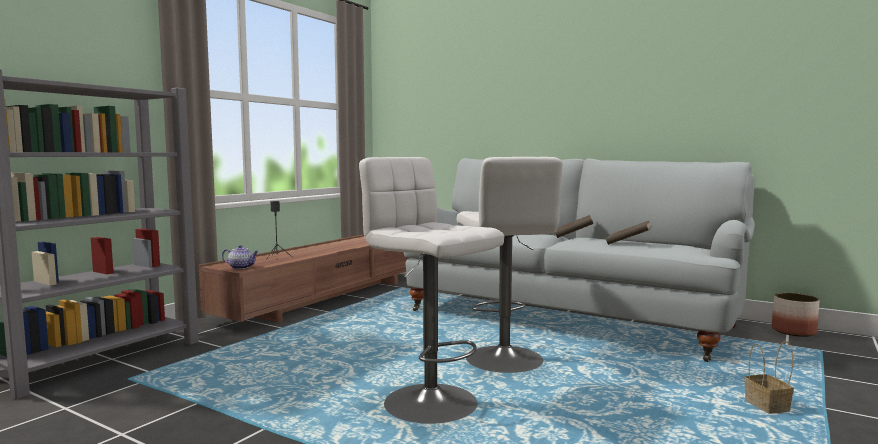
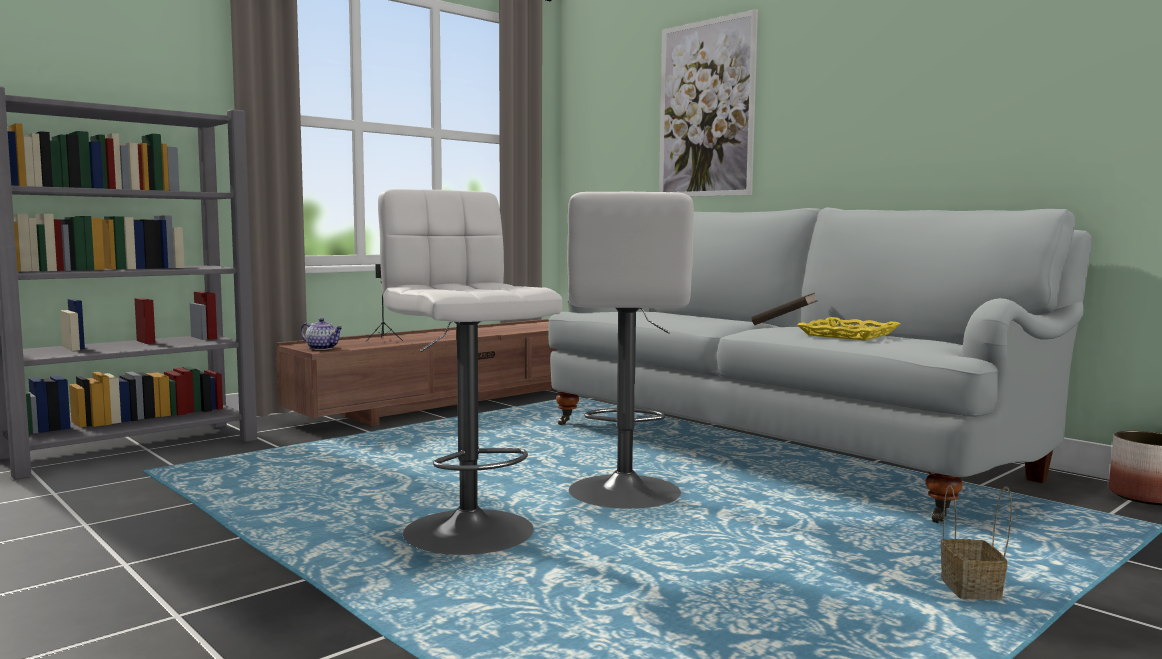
camera: 15 degrees right, 0 degrees up
brown book [606,220,652,245] -> yellow tray [797,317,900,340]
none -> picture [659,9,758,197]

